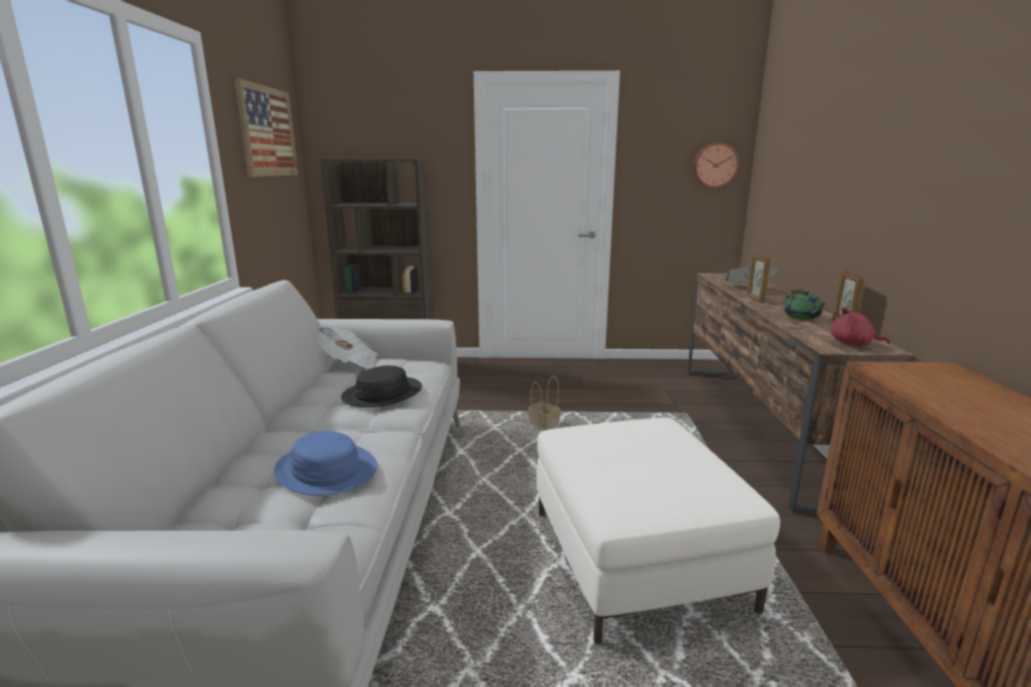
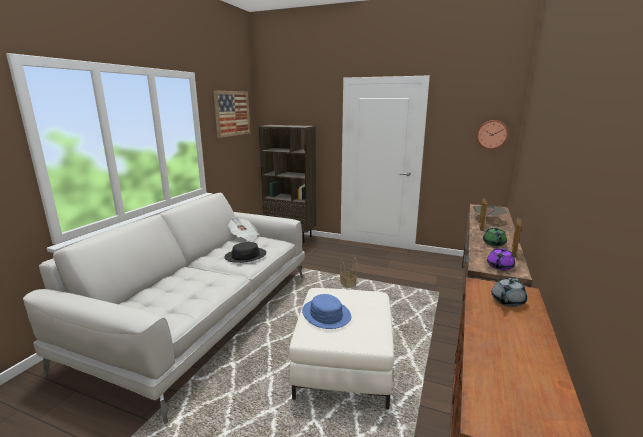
camera: 20 degrees right, 0 degrees up
blue hat [274,431,377,496] -> blue hat moved to [302,294,351,329]
red plush toy [831,307,890,346] -> purple teapot [487,248,515,270]
none -> grey teapot [491,278,527,307]

